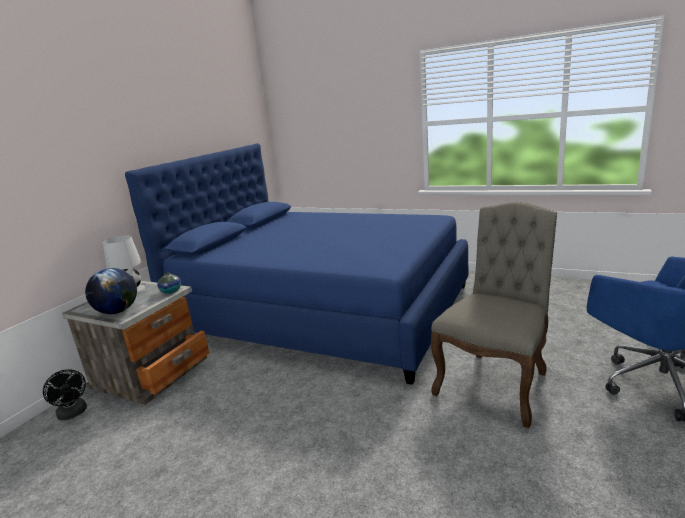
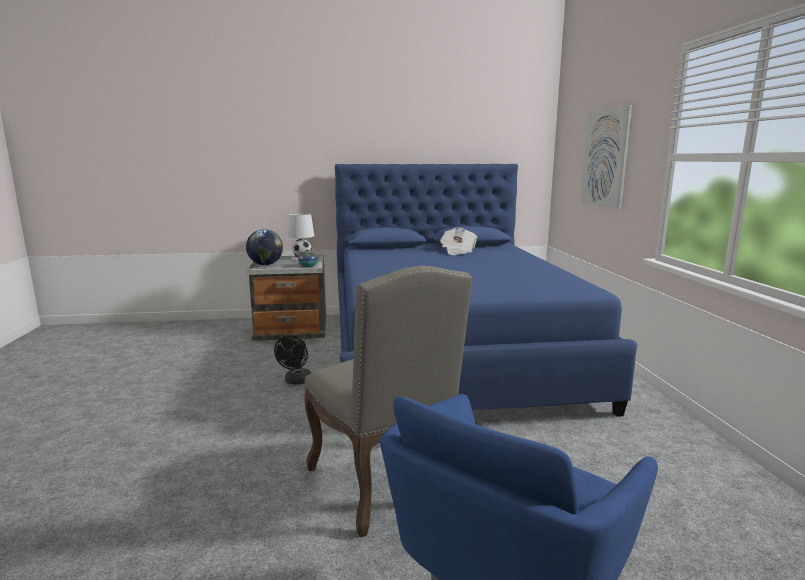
camera: 55 degrees right, 5 degrees down
black fan [43,369,87,420] -> black fan moved to [274,335,311,384]
grey chair [431,202,557,428] -> grey chair turned 60 degrees clockwise [305,266,473,537]
none -> newspaper [440,227,477,255]
none -> picture [580,105,632,209]

